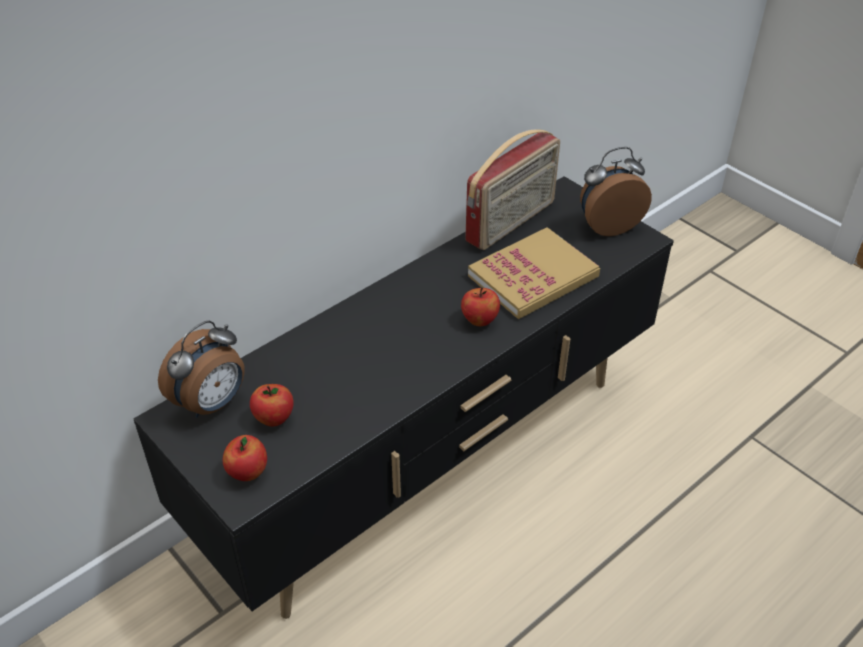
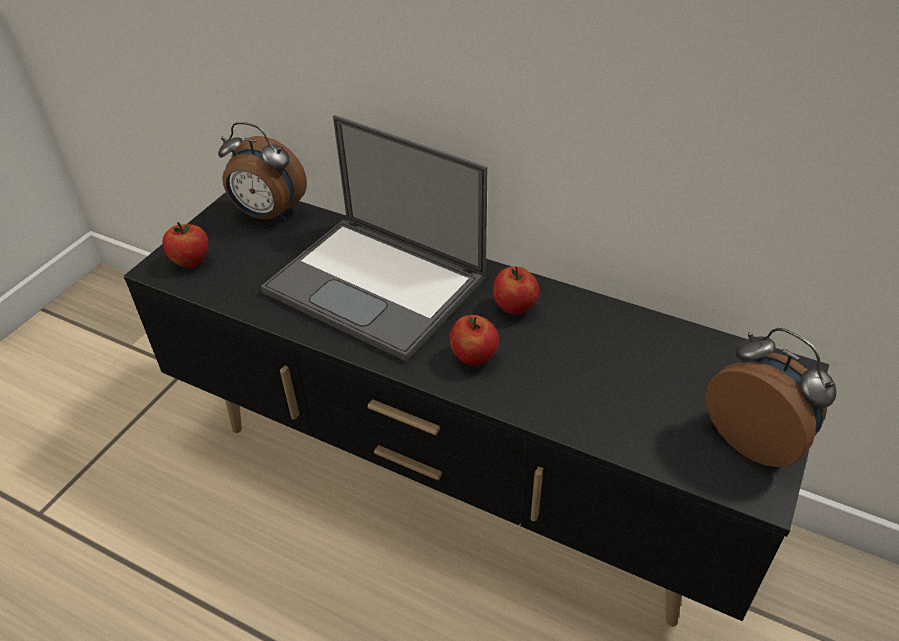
camera: 70 degrees right, 0 degrees up
apple [250,384,294,427] -> apple moved to [493,266,539,315]
radio [465,129,560,250] -> none
book [468,227,600,319] -> none
none -> laptop [261,115,487,362]

